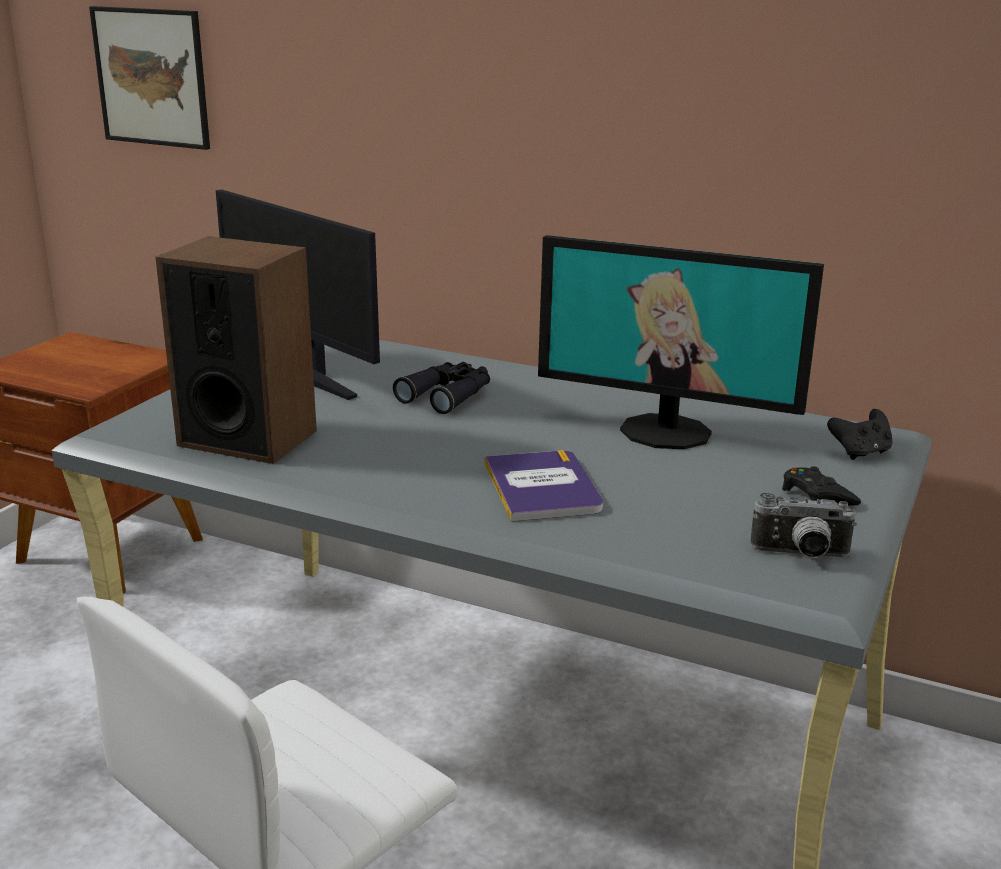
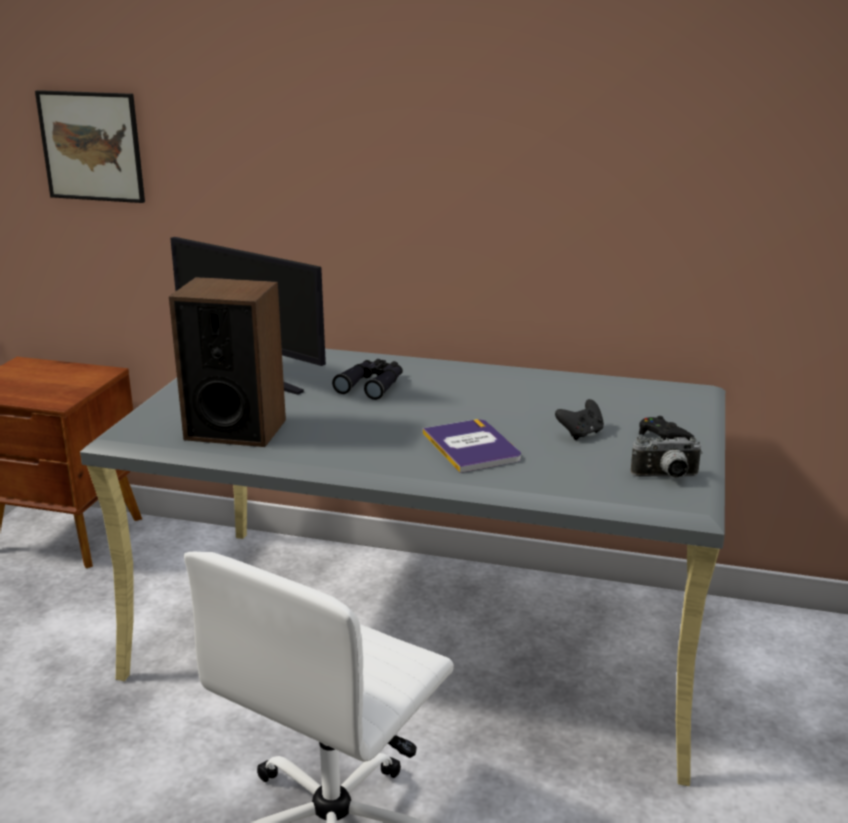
camera: 10 degrees left, 0 degrees up
monitor [538,235,824,449] -> none
black game controller [827,409,893,460] -> black game controller moved to [555,399,604,440]

